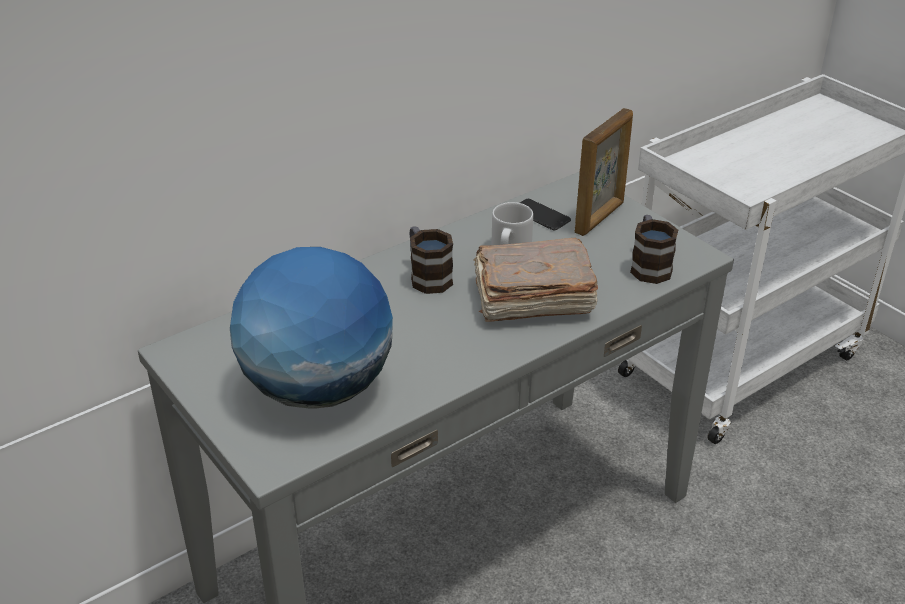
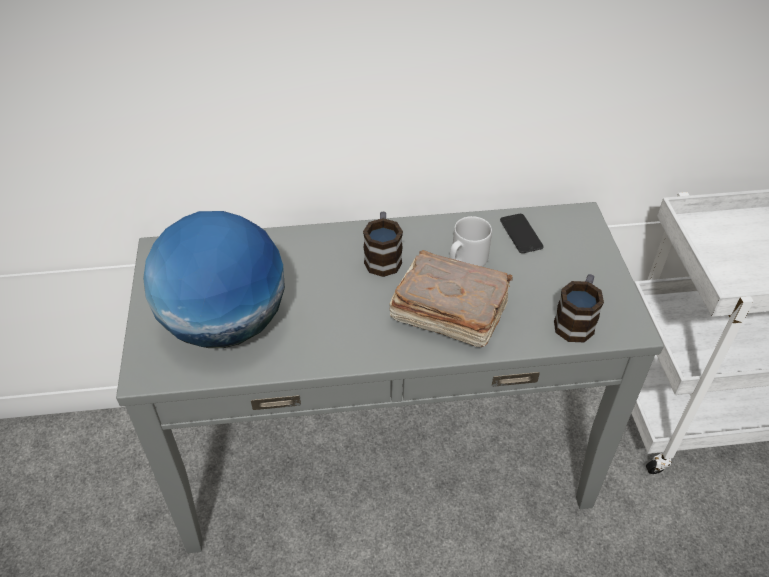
camera: 30 degrees right, 10 degrees up
picture frame [575,108,633,236] -> none

